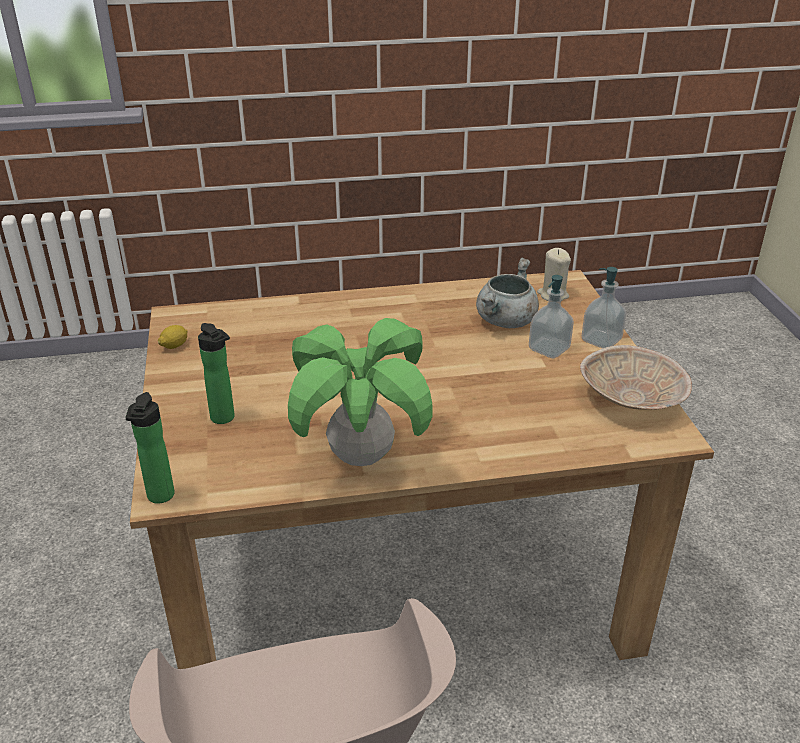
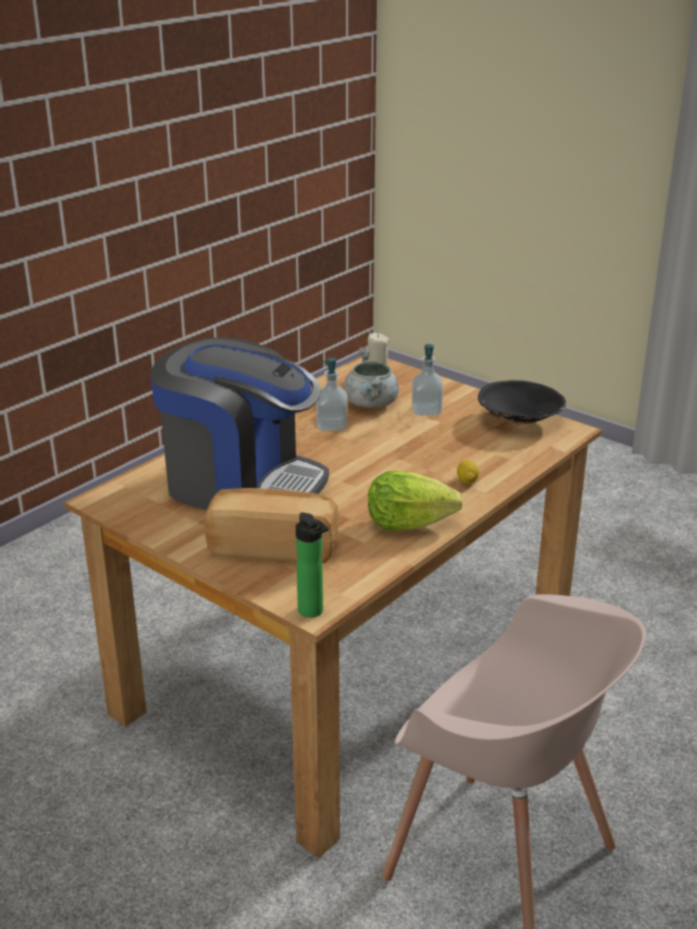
camera: 40 degrees left, 5 degrees down
lemon [158,325,188,349] -> lemon moved to [457,460,479,484]
bottle [198,323,235,424] -> bread [204,488,339,563]
potted plant [288,318,433,466] -> lettuce [368,471,463,531]
beige bowl [580,345,692,410] -> black bowl [478,380,566,425]
soap dispenser [582,267,626,348] -> soap dispenser moved to [316,358,348,431]
none -> coffee machine [151,337,329,510]

